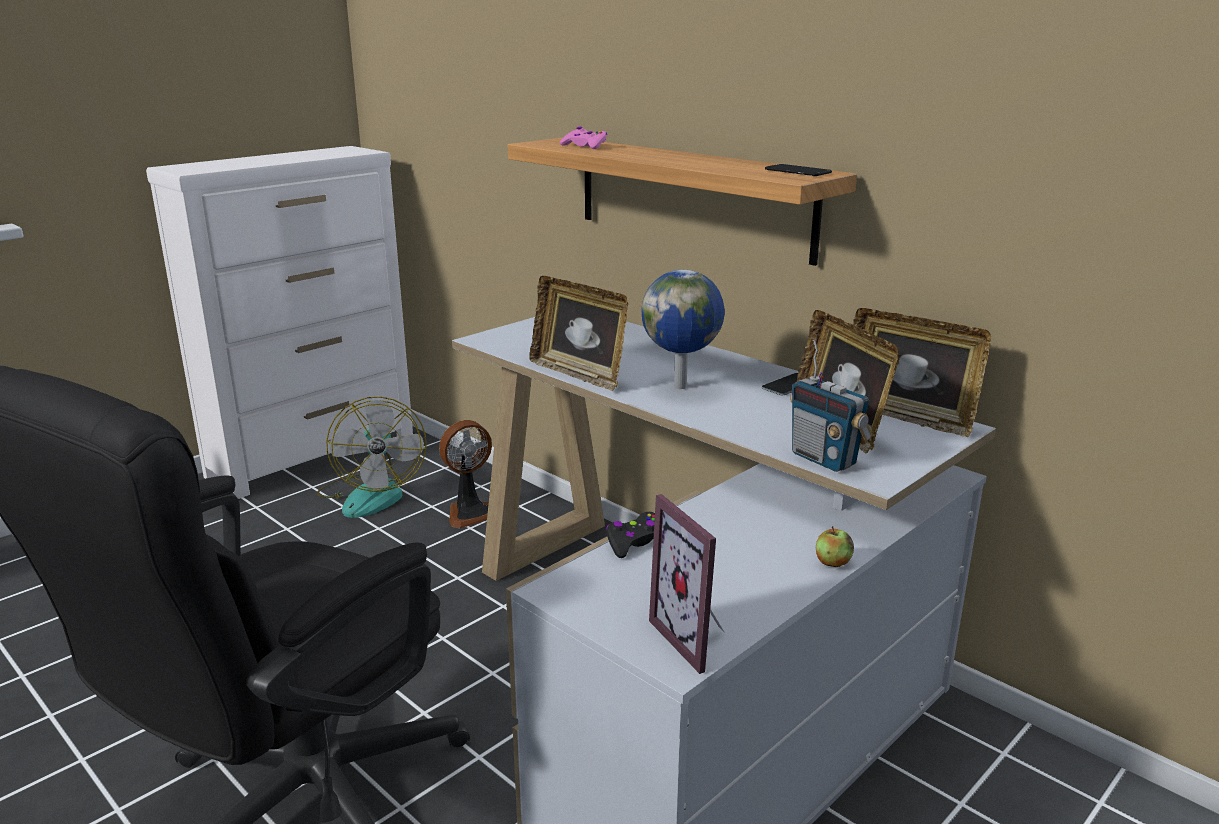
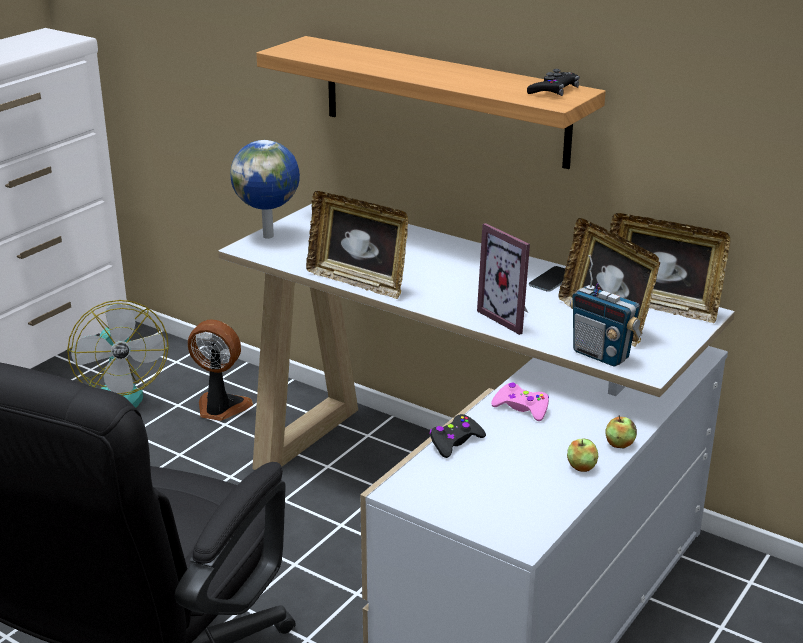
camera: 10 degrees left, 5 degrees up
fan [439,420,492,529] -> fan turned 120 degrees counterclockwise [188,320,253,421]
pink game controller [560,127,607,149] -> pink game controller moved to [491,382,549,421]
globe [642,270,725,389] -> globe moved to [230,140,300,239]
picture frame [649,494,724,674] -> picture frame moved to [477,223,530,335]
phone [765,164,832,176] -> black game controller [527,69,580,96]
none -> apple [567,438,598,472]

